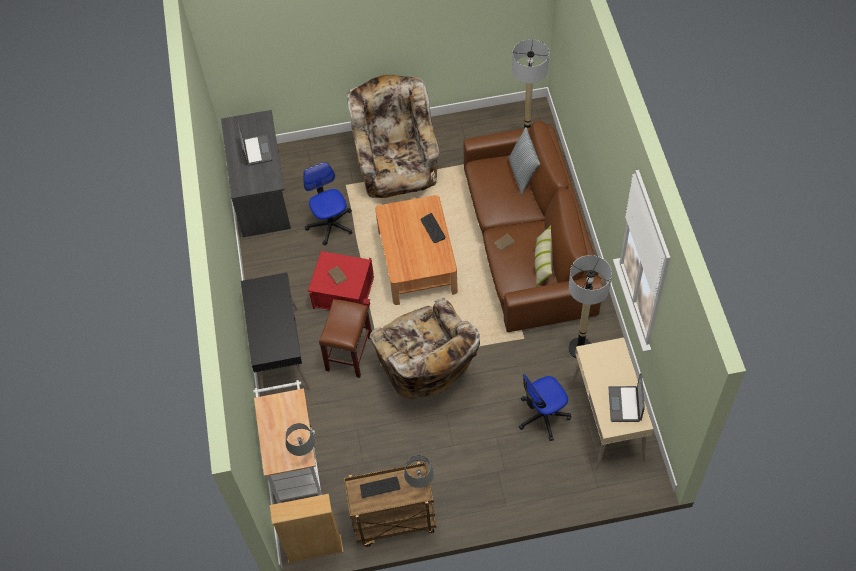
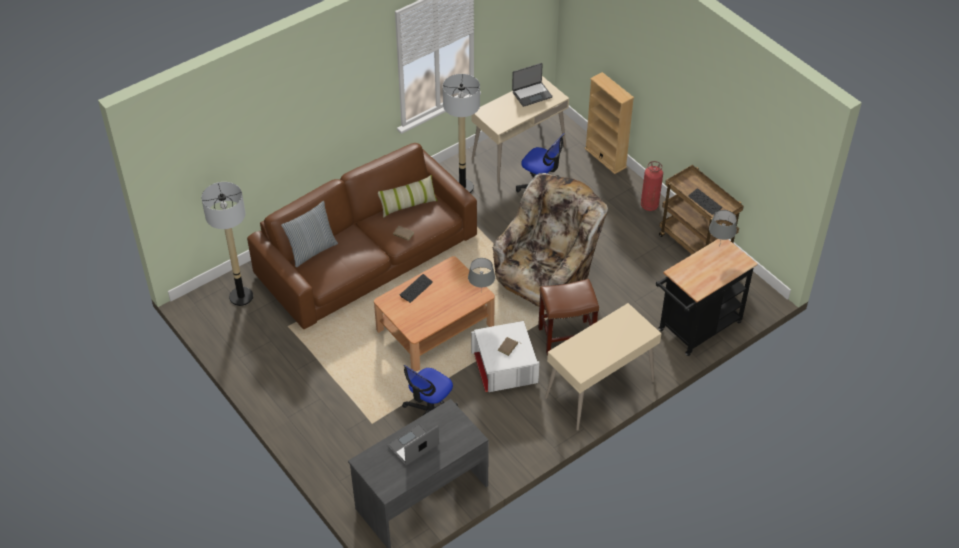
camera: 120 degrees left, 10 degrees down
black desk [241,273,310,396] -> beige desk [545,303,661,431]
white cart [253,380,322,504] -> black cart [656,239,758,356]
beige bookcase [270,494,344,563] -> beige bookcase moved to [585,72,634,174]
red storage box [308,251,374,310] -> white storage box [471,321,539,392]
beige armchair [347,75,440,198] -> none
grey table lamp [404,455,434,488] -> grey table lamp moved to [468,258,495,294]
none -> fire extinguisher [641,161,663,211]

